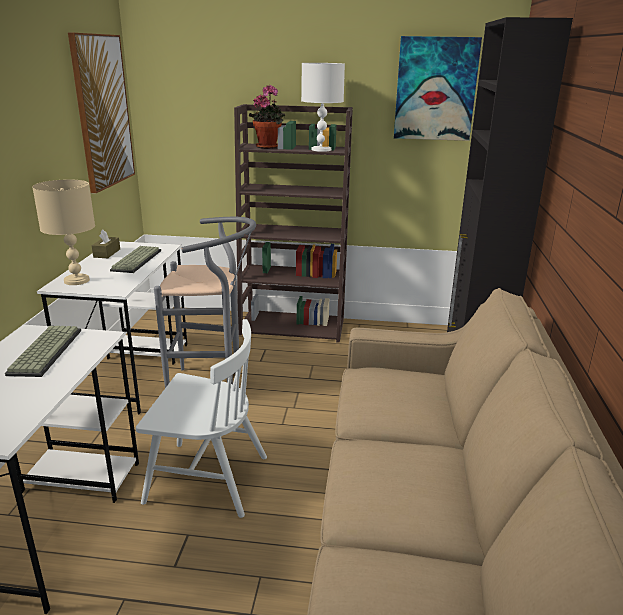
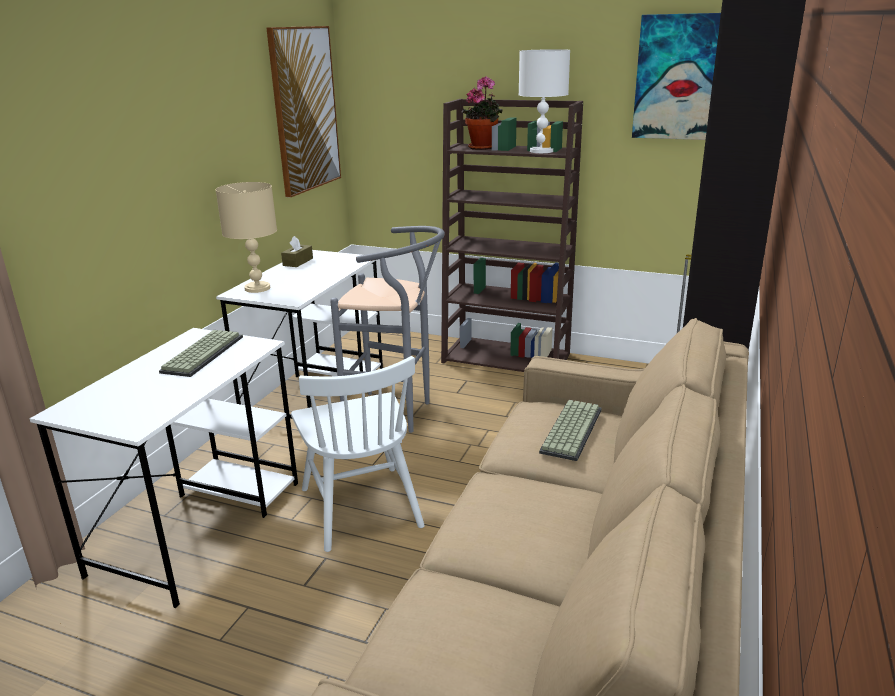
camera: 15 degrees right, 0 degrees up
keyboard [110,246,161,273] -> keyboard moved to [539,400,602,461]
white chair [136,319,267,518] -> white chair turned 45 degrees clockwise [291,356,425,552]

